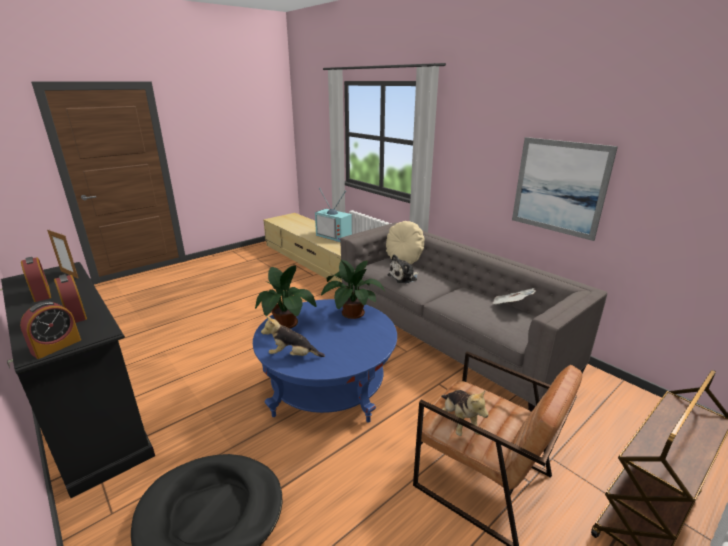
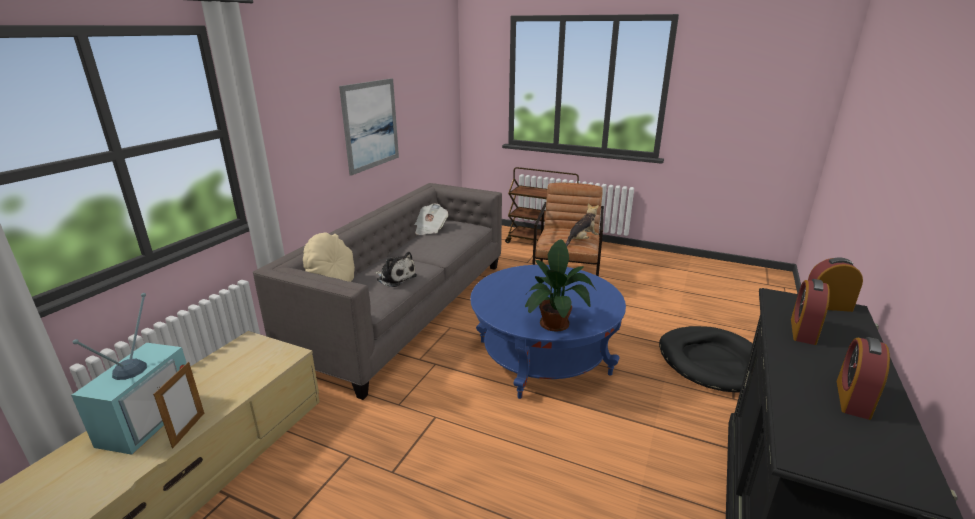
camera: 115 degrees left, 0 degrees up
picture frame [47,230,79,278] -> picture frame moved to [153,362,204,449]
plush toy [261,316,325,357] -> none
potted plant [321,259,385,319] -> none

